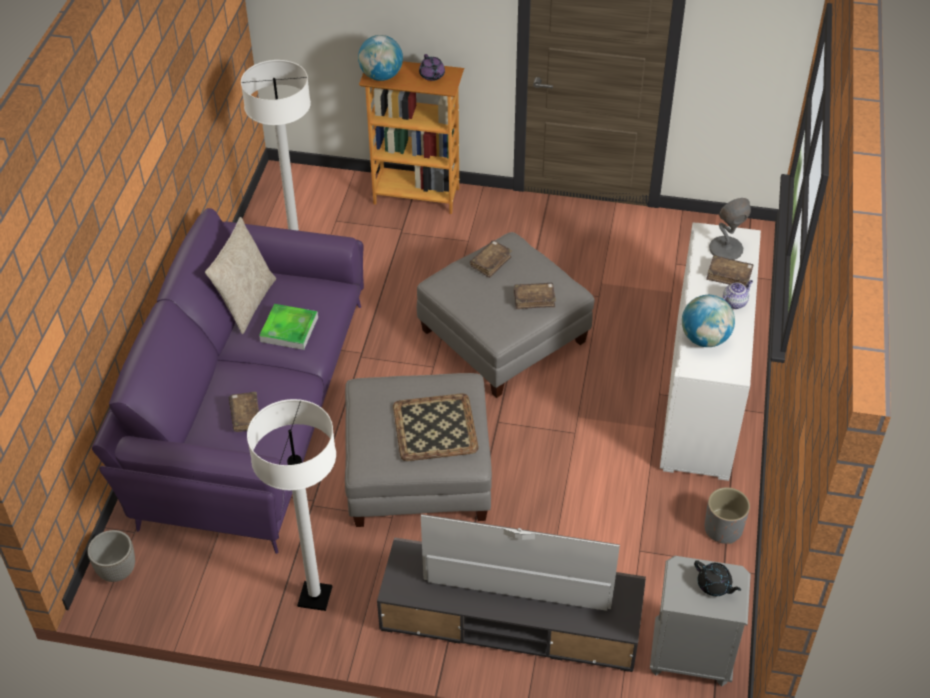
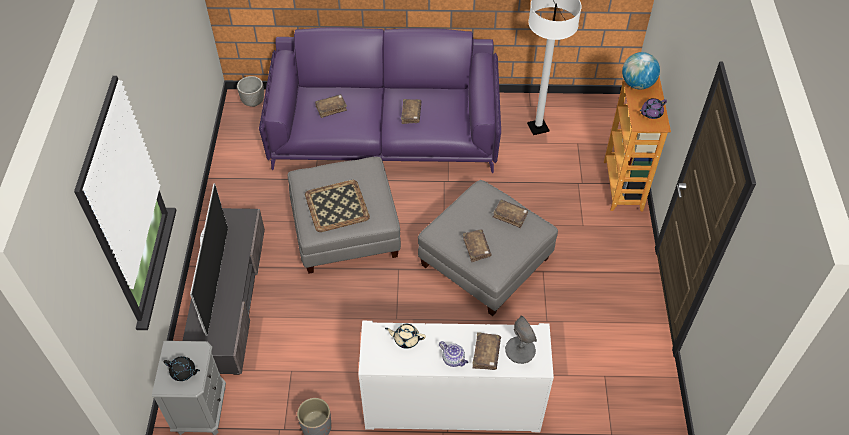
camera: 80 degrees right, 5 degrees up
beige pillow [205,217,276,334] -> none
white floor lamp [247,399,336,611] -> none
tray [259,304,318,350] -> brown book [401,99,422,124]
globe [682,295,735,347] -> beige teapot [385,324,426,349]
black teapot [694,560,741,596] -> black teapot turned 105 degrees counterclockwise [164,356,200,381]

